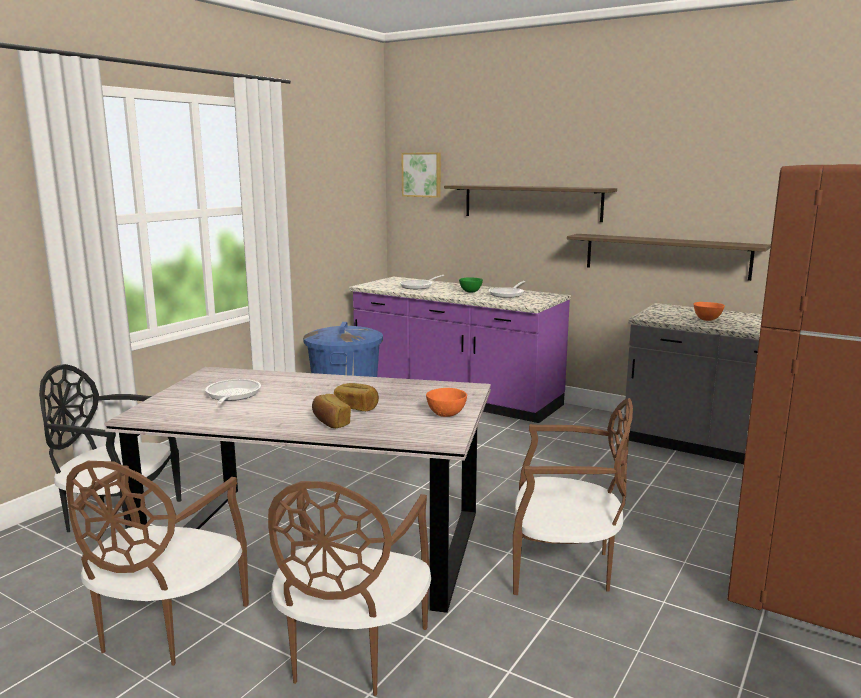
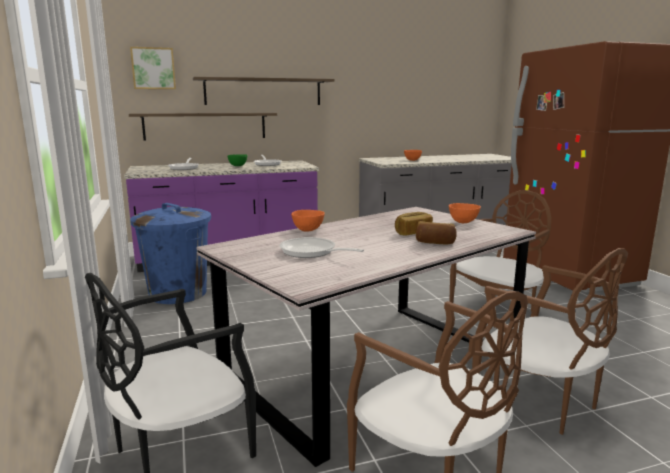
camera: 50 degrees left, 0 degrees up
shelf [567,234,771,281] -> shelf moved to [129,113,277,140]
none -> orange bowl [291,210,325,232]

